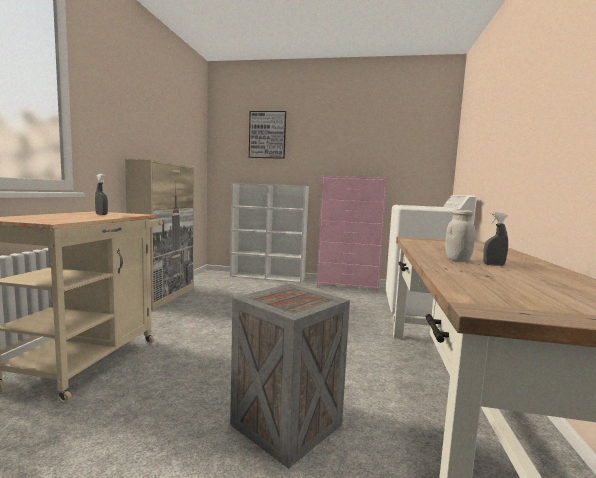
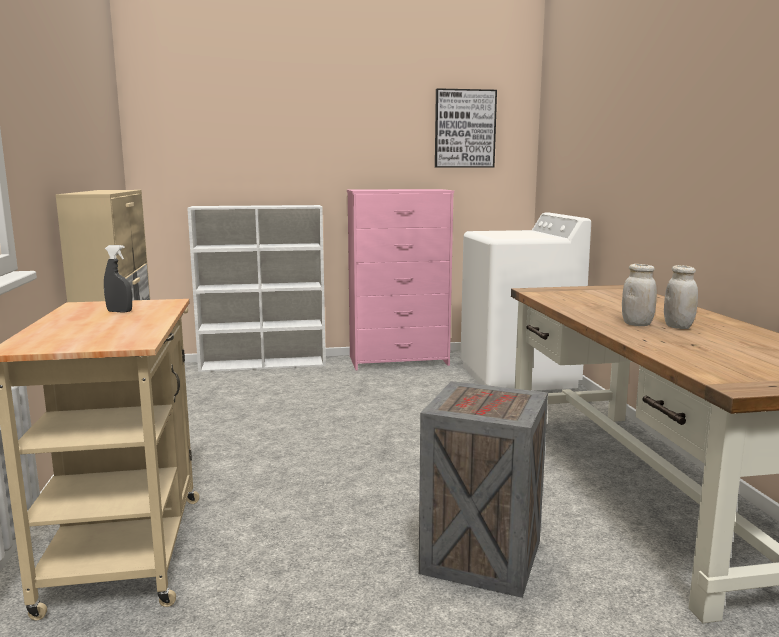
camera: 20 degrees left, 5 degrees up
picture [249,111,286,159] -> picture moved to [435,88,497,168]
grey spray bottle [483,213,508,266] -> white jar [664,265,698,329]

